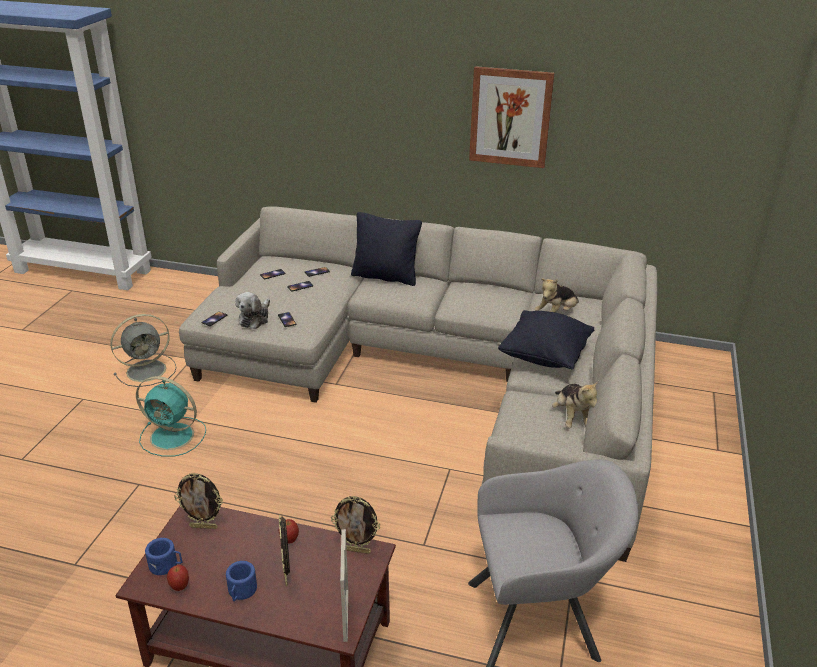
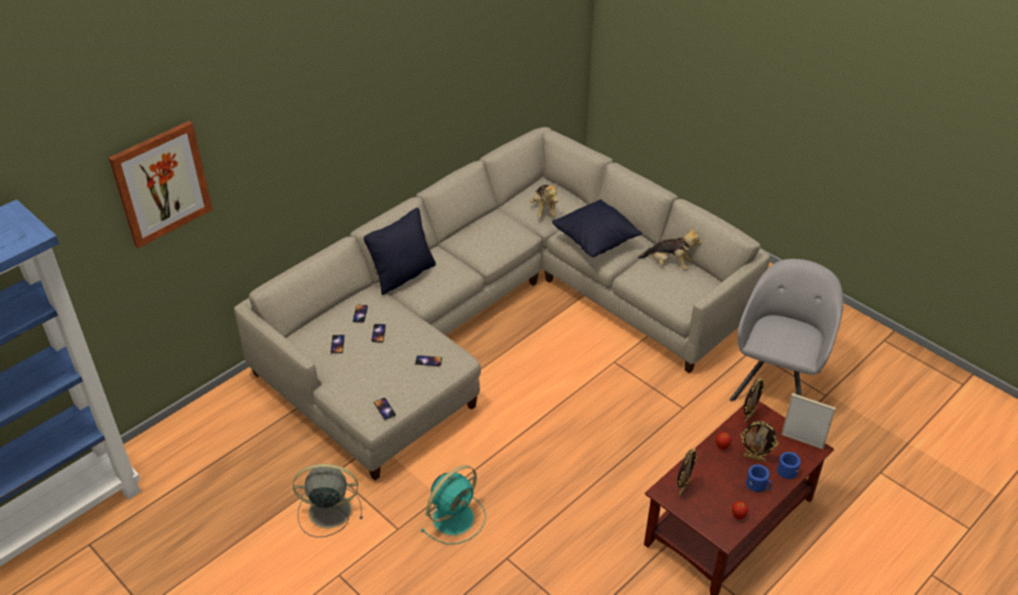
camera: 60 degrees left, 10 degrees up
grey fan [111,314,176,387] -> grey fan turned 90 degrees counterclockwise [293,464,363,538]
blue mug [145,538,182,575] -> blue mug moved to [777,452,801,479]
plush toy [235,292,270,329] -> none
picture [469,66,555,168] -> picture moved to [109,121,213,248]

